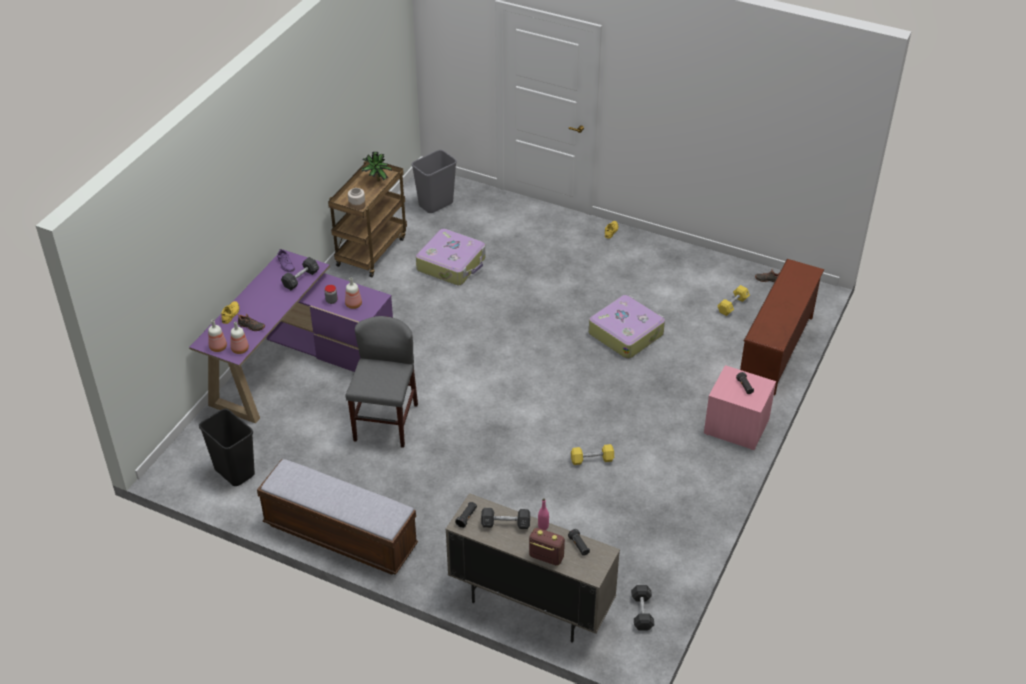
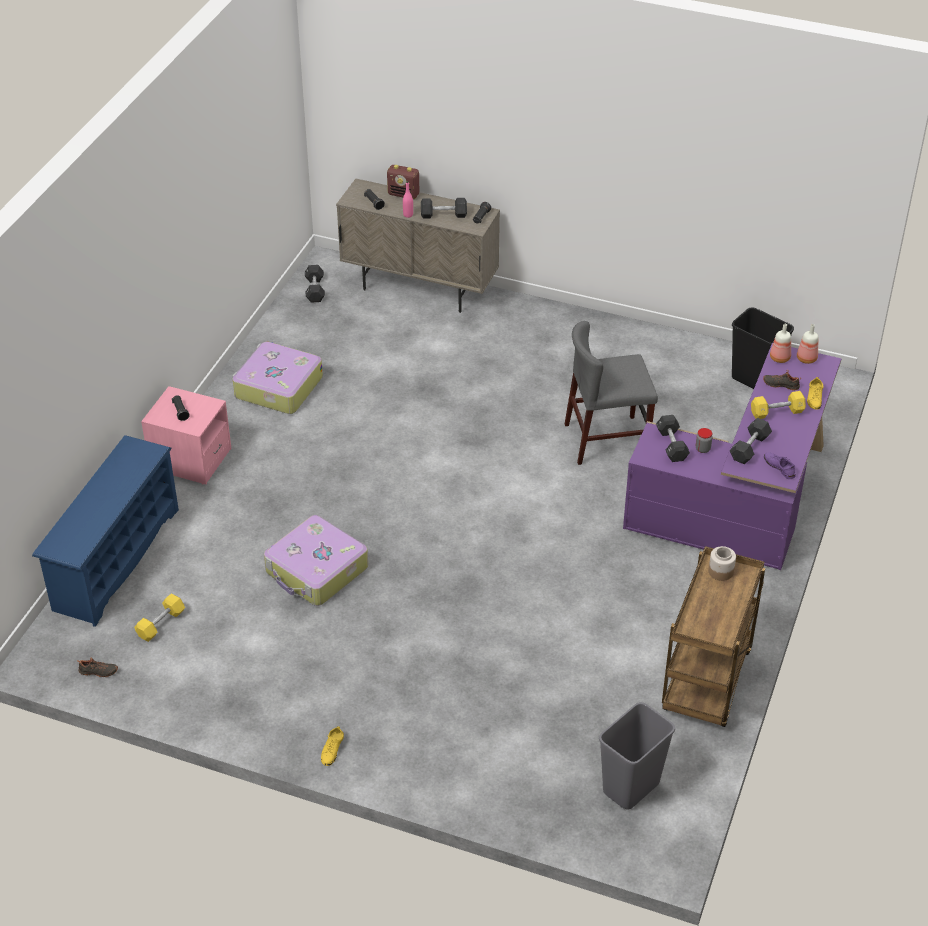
camera: 175 degrees right, 0 degrees up
bench [257,459,418,575] -> none
bottle [345,278,362,309] -> black dumbbell [656,415,690,462]
grey chair [346,316,418,448] -> grey chair turned 75 degrees clockwise [565,321,658,465]
potted plant [361,152,392,182] -> none
suitcase [416,229,485,285] -> suitcase moved to [232,342,323,414]
yellow dumbbell [571,444,614,465] -> yellow dumbbell moved to [751,391,806,419]
brown shoe rack [740,259,824,395] -> blue shoe rack [32,435,179,627]

